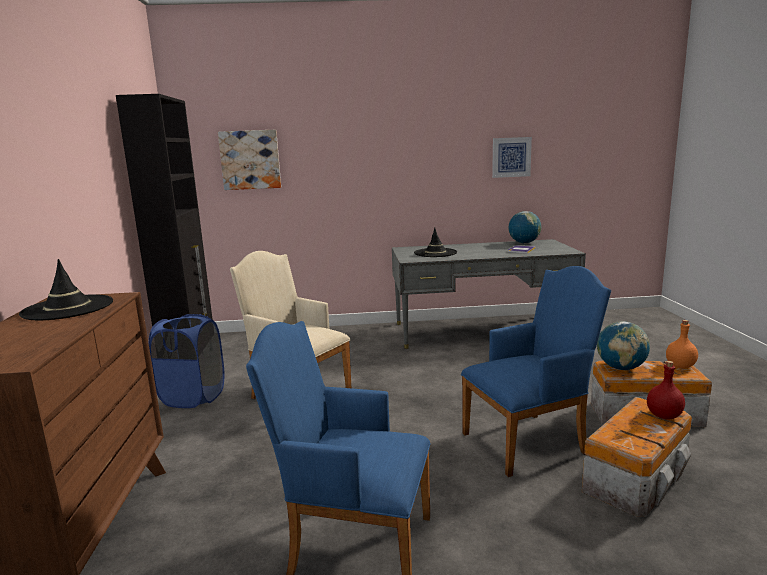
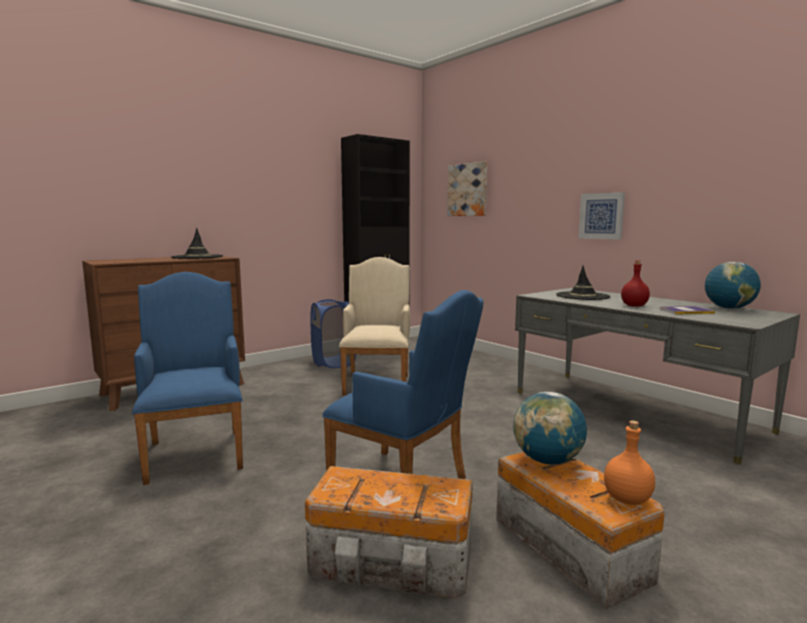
camera: 55 degrees right, 5 degrees down
picture [492,137,532,178] -> picture moved to [578,192,625,240]
red bottle [647,361,685,420] -> red bottle moved to [621,260,650,307]

